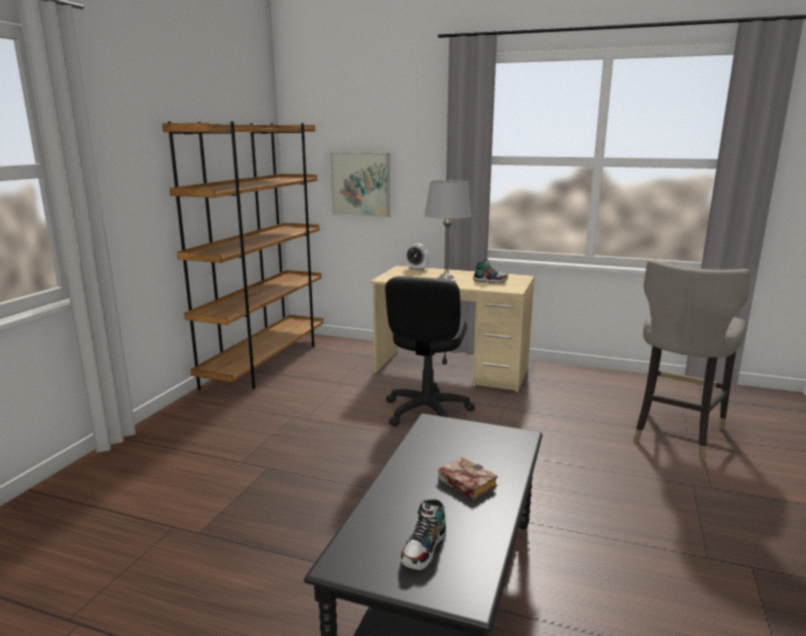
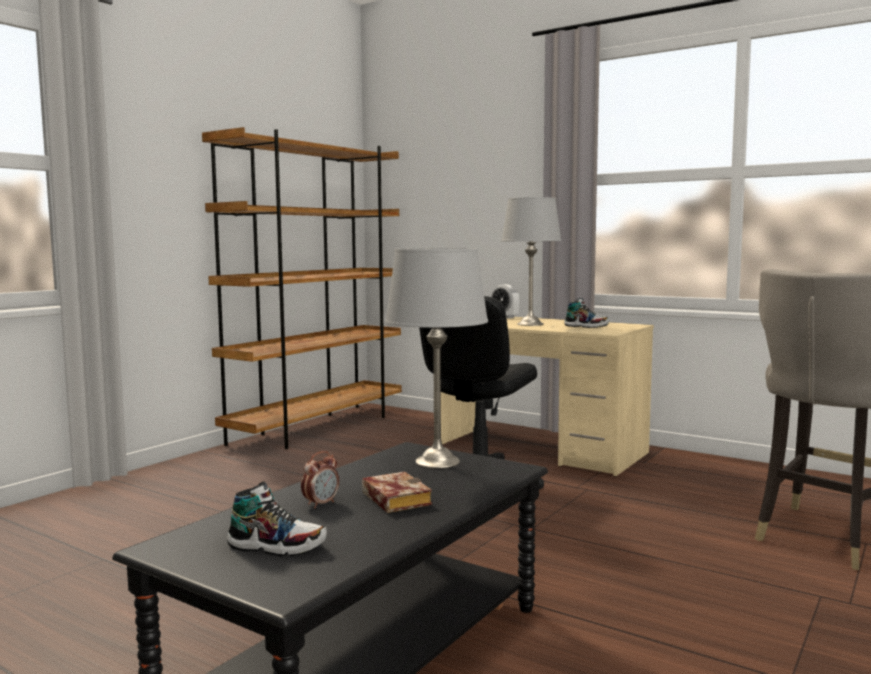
camera: 15 degrees right, 10 degrees down
picture [330,152,390,217] -> none
shoe [400,499,446,571] -> shoe turned 120 degrees counterclockwise [227,481,327,556]
none -> alarm clock [301,451,339,508]
none -> grey table lamp [385,248,488,469]

